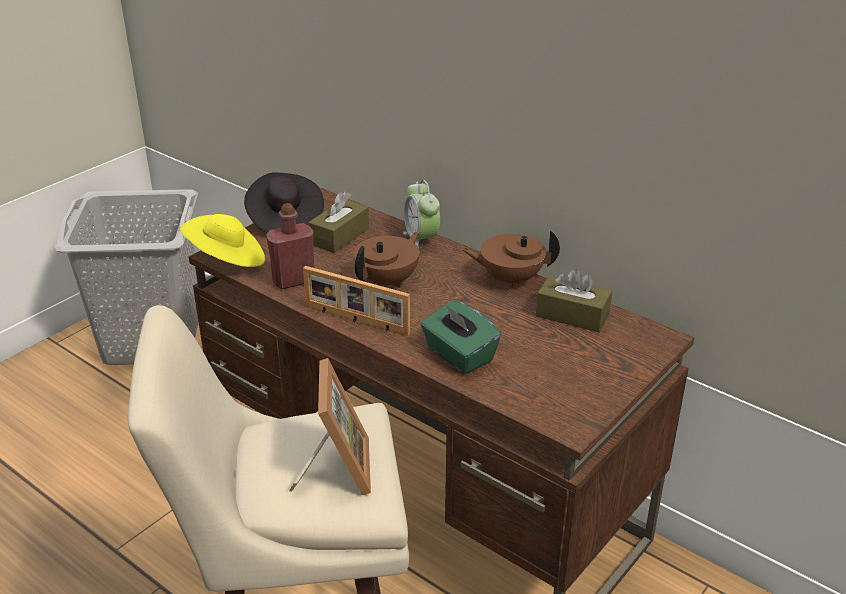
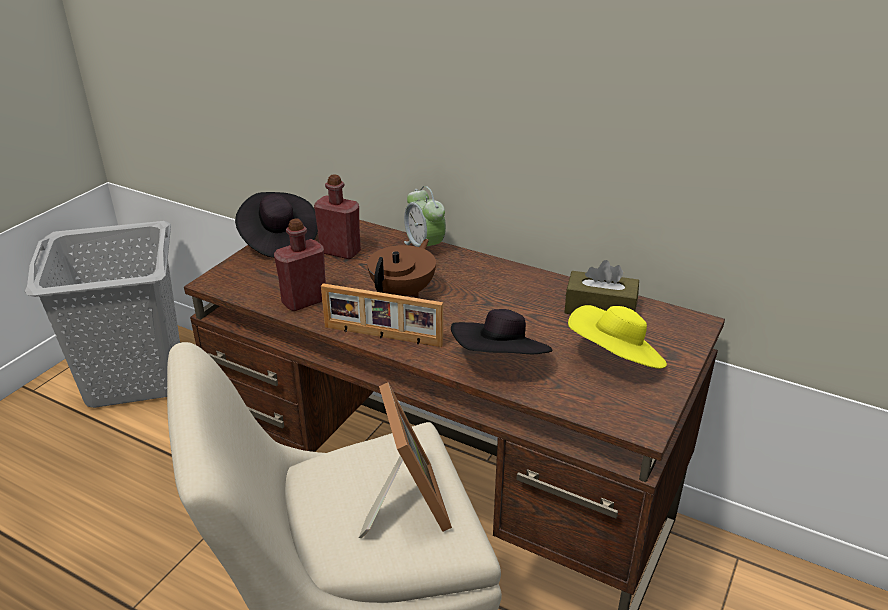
camera: 10 degrees left, 0 degrees up
yellow hat [180,214,265,267] -> yellow hat moved to [568,305,667,369]
brown tissue box [308,192,369,253] -> red bottle [314,174,361,259]
green tissue box [421,300,501,374] -> black hat [451,309,552,354]
brown teapot [462,230,560,288] -> none

